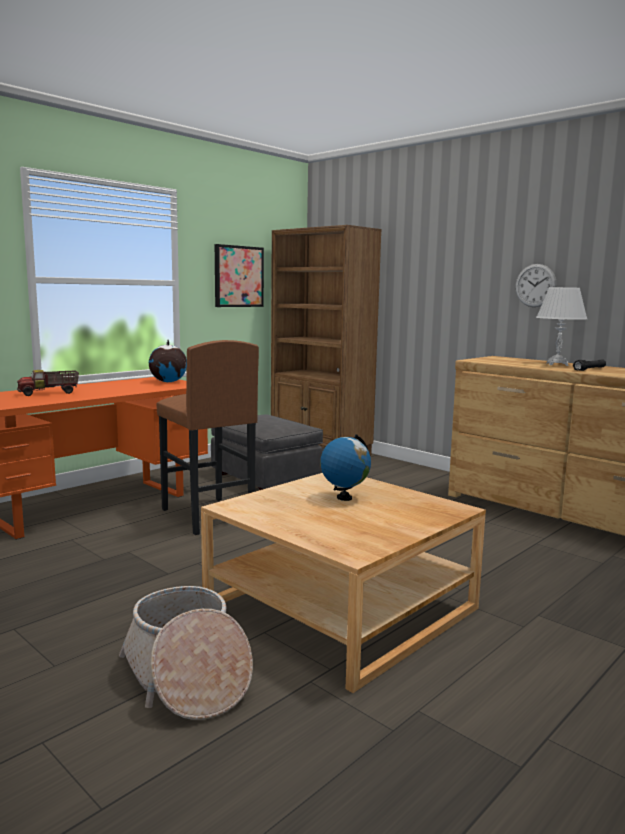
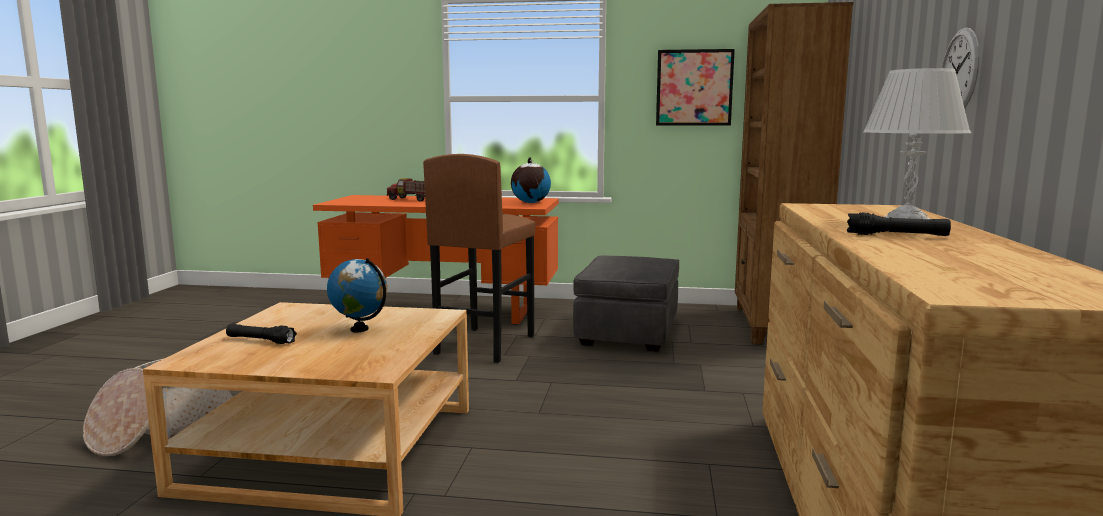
camera: 55 degrees right, 0 degrees up
none -> black flashlight [226,324,297,344]

